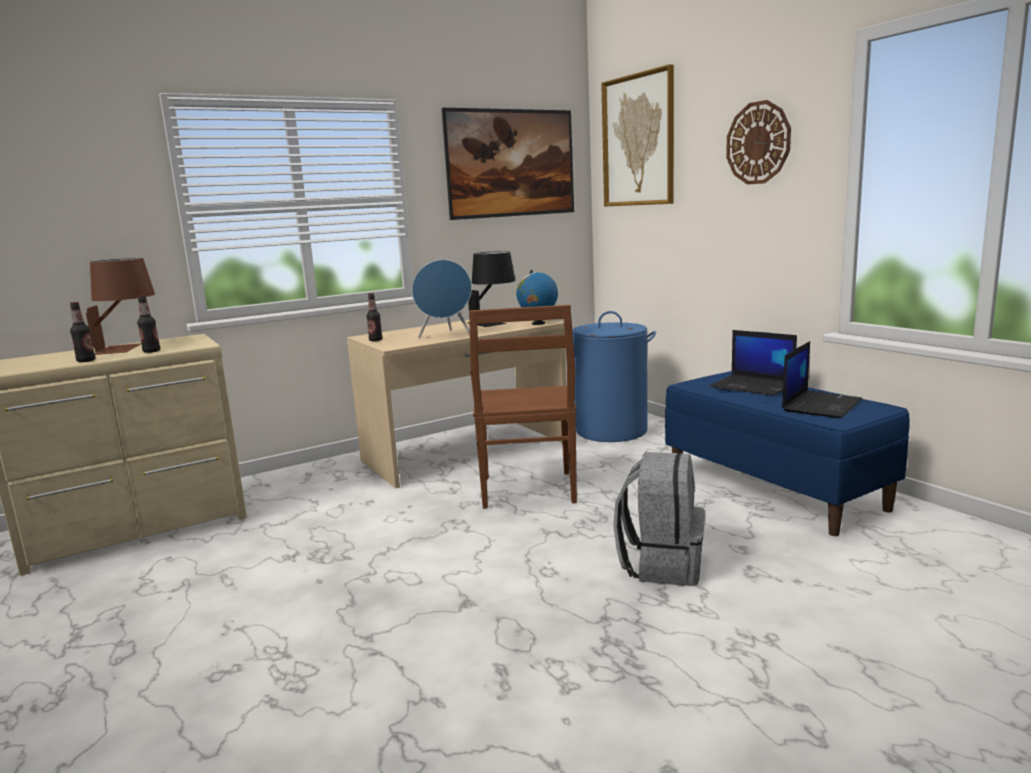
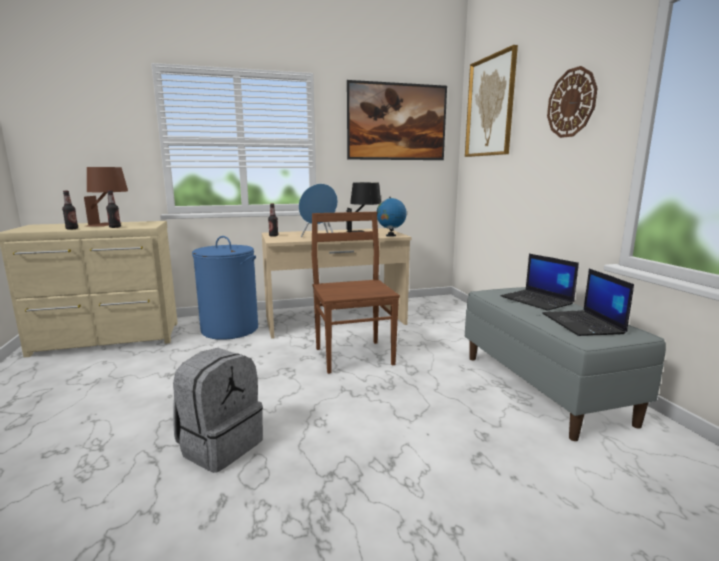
camera: 15 degrees right, 0 degrees up
brown chair [469,305,577,509] -> brown chair turned 150 degrees clockwise [312,212,400,374]
blue laundry basket [564,311,656,442] -> blue laundry basket moved to [192,236,258,340]
grey backpack [613,452,705,586] -> grey backpack moved to [173,348,263,473]
blue bench [665,371,910,536] -> grey bench [465,287,666,441]
laptop [782,341,862,418] -> laptop turned 120 degrees clockwise [542,269,634,336]

